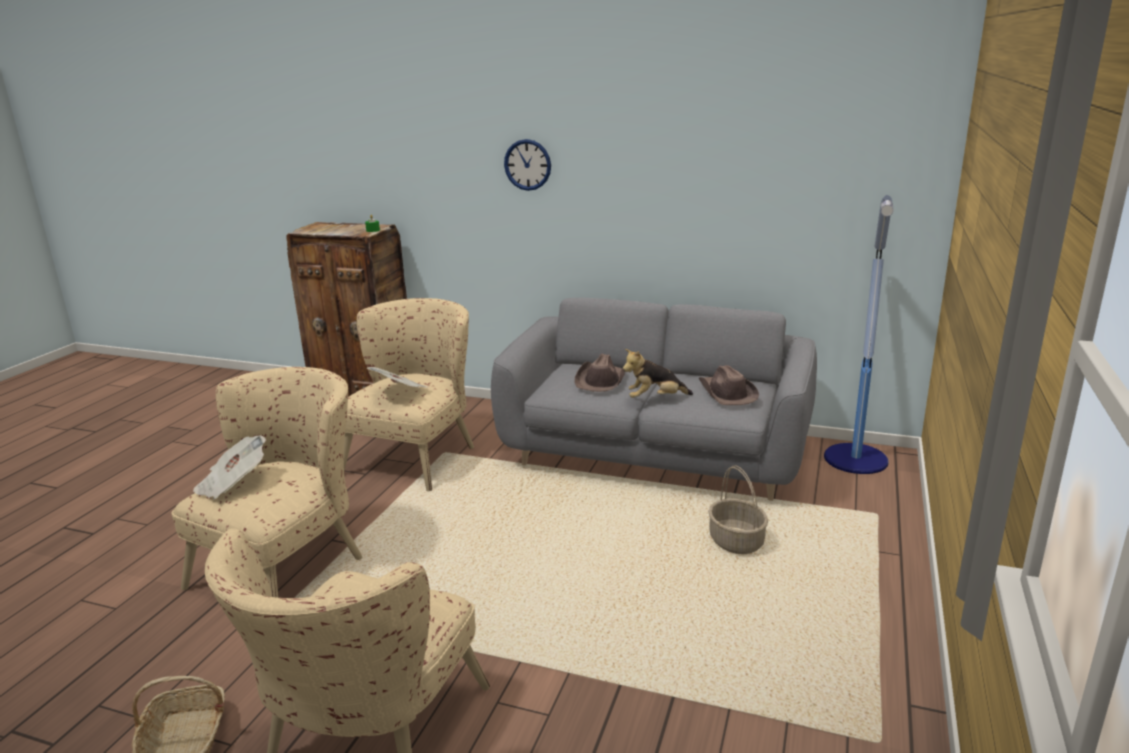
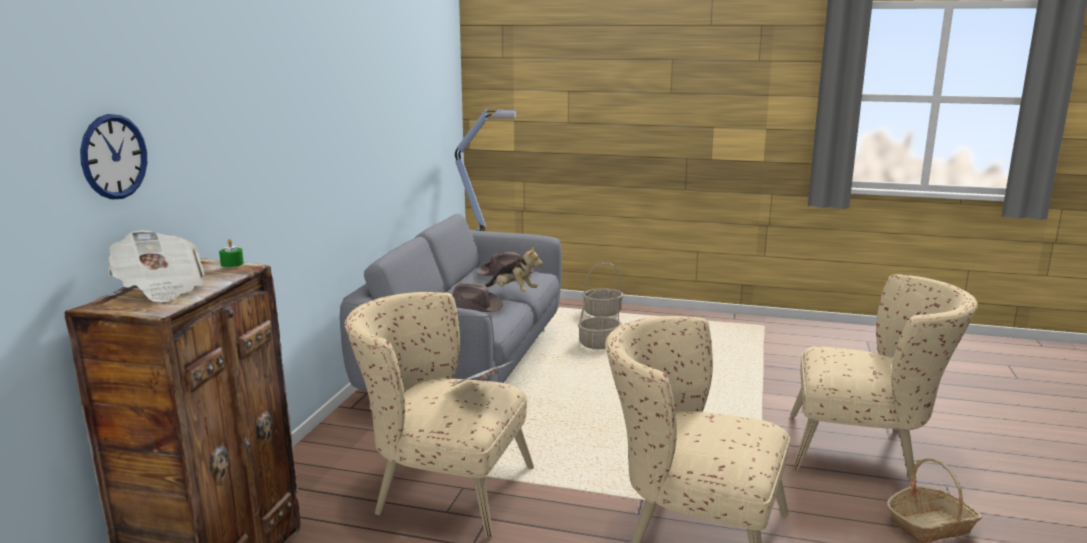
camera: 95 degrees left, 5 degrees down
newspaper [193,435,266,499] -> newspaper moved to [109,230,205,303]
wall clock [504,139,551,191] -> wall clock moved to [80,114,147,199]
plush toy [623,349,693,398] -> plush toy turned 45 degrees counterclockwise [485,246,543,291]
none -> basket [583,262,623,317]

